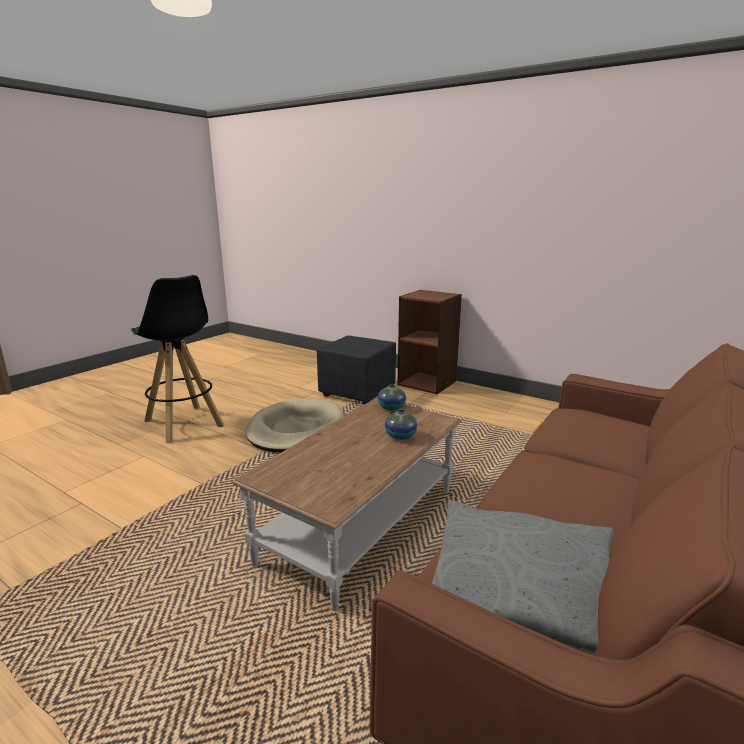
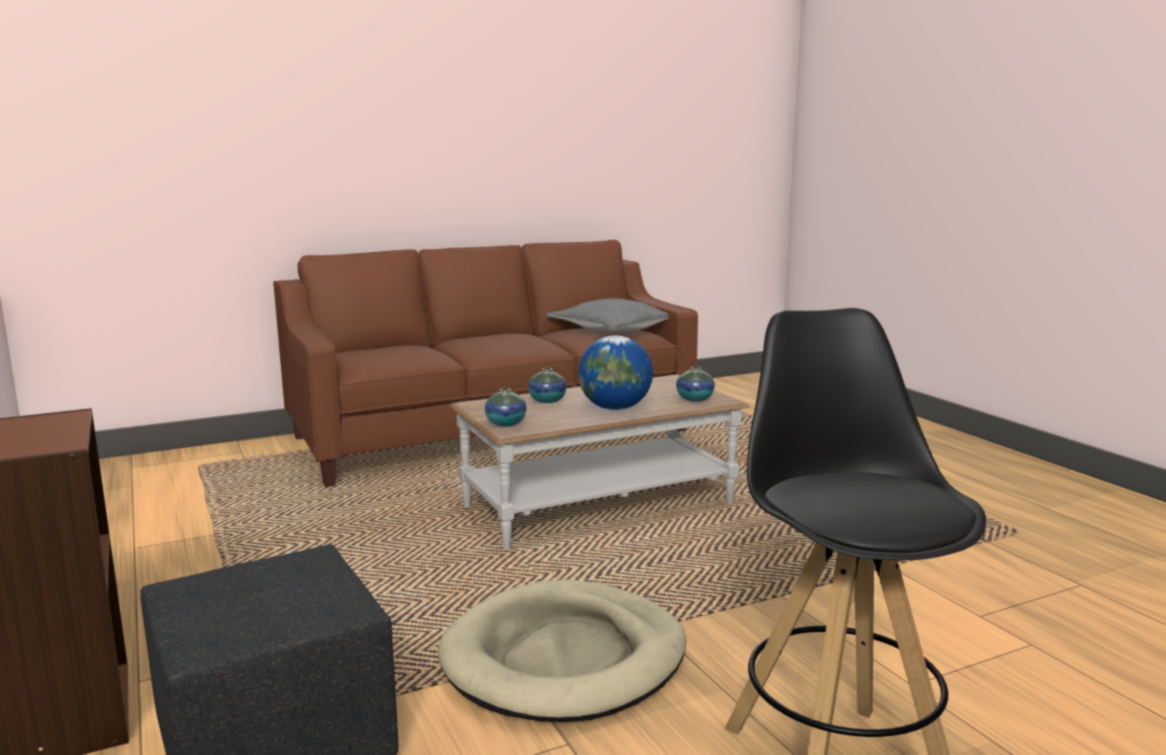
camera: 150 degrees left, 5 degrees down
none -> globe [578,335,653,410]
none -> vase [676,367,715,402]

